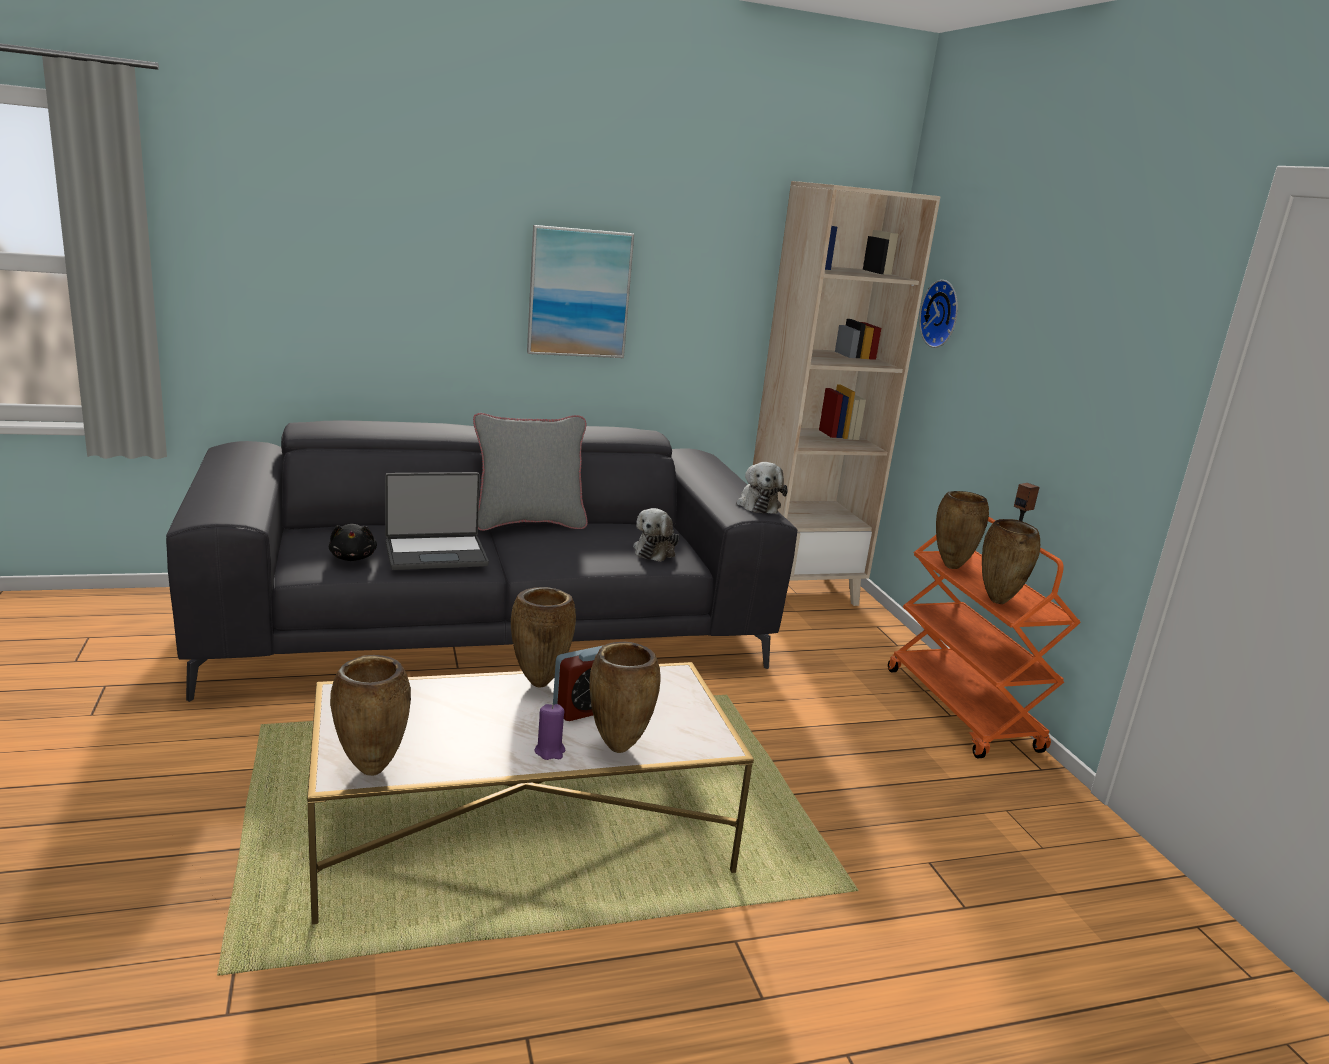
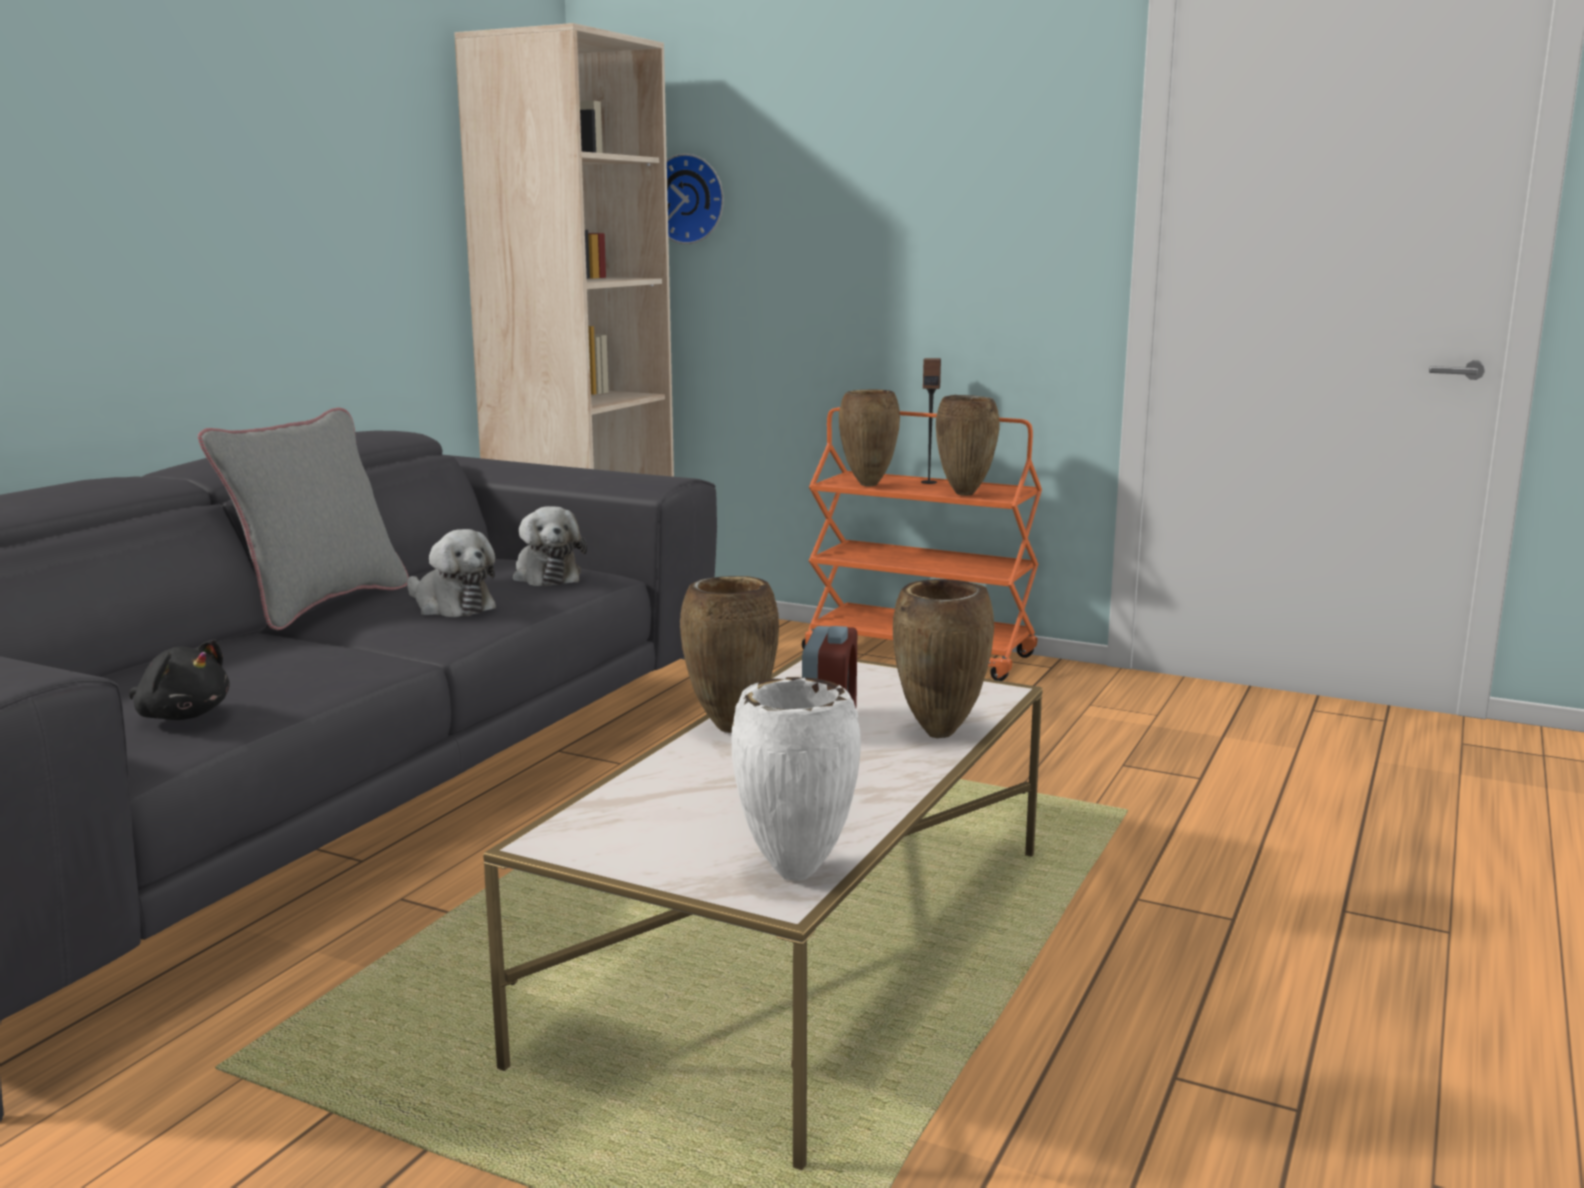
camera: 45 degrees left, 5 degrees down
brown vase [330,655,411,776] -> white vase [731,677,861,881]
laptop [385,472,489,570] -> none
picture [527,225,634,358] -> none
purple candle [535,704,565,760] -> none
plush toy [736,462,788,514] -> plush toy moved to [407,529,496,617]

